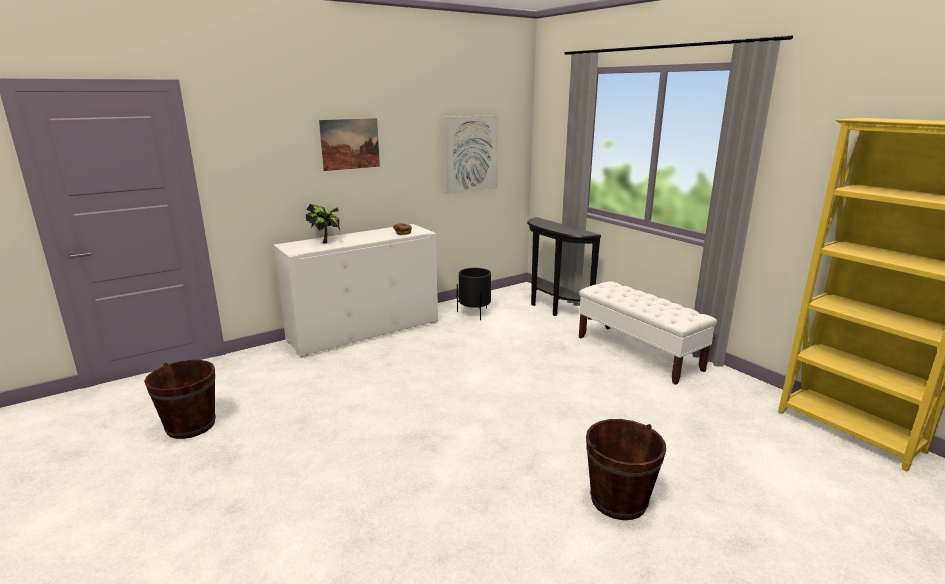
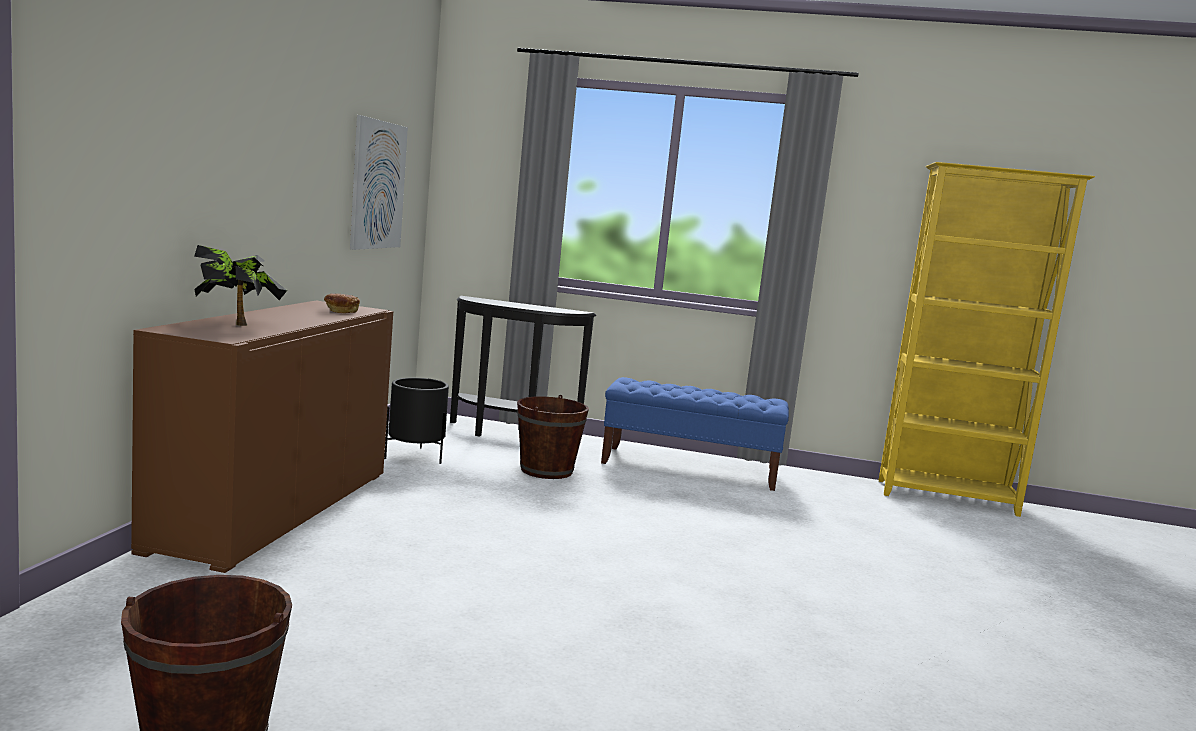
camera: 45 degrees left, 10 degrees down
white cabinet [273,224,438,358] -> brown cabinet [131,301,393,573]
picture [319,118,380,171] -> none
white bench [579,281,717,385] -> blue bench [601,377,789,491]
brown bucket [586,419,666,520] -> brown bucket moved to [517,395,589,479]

